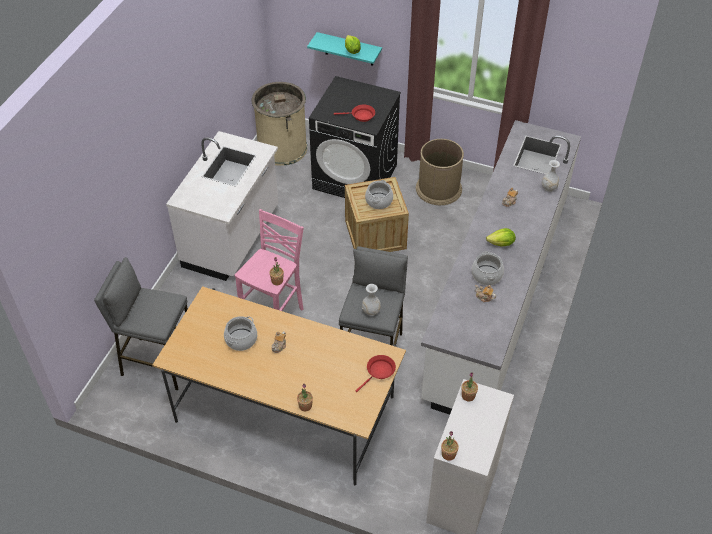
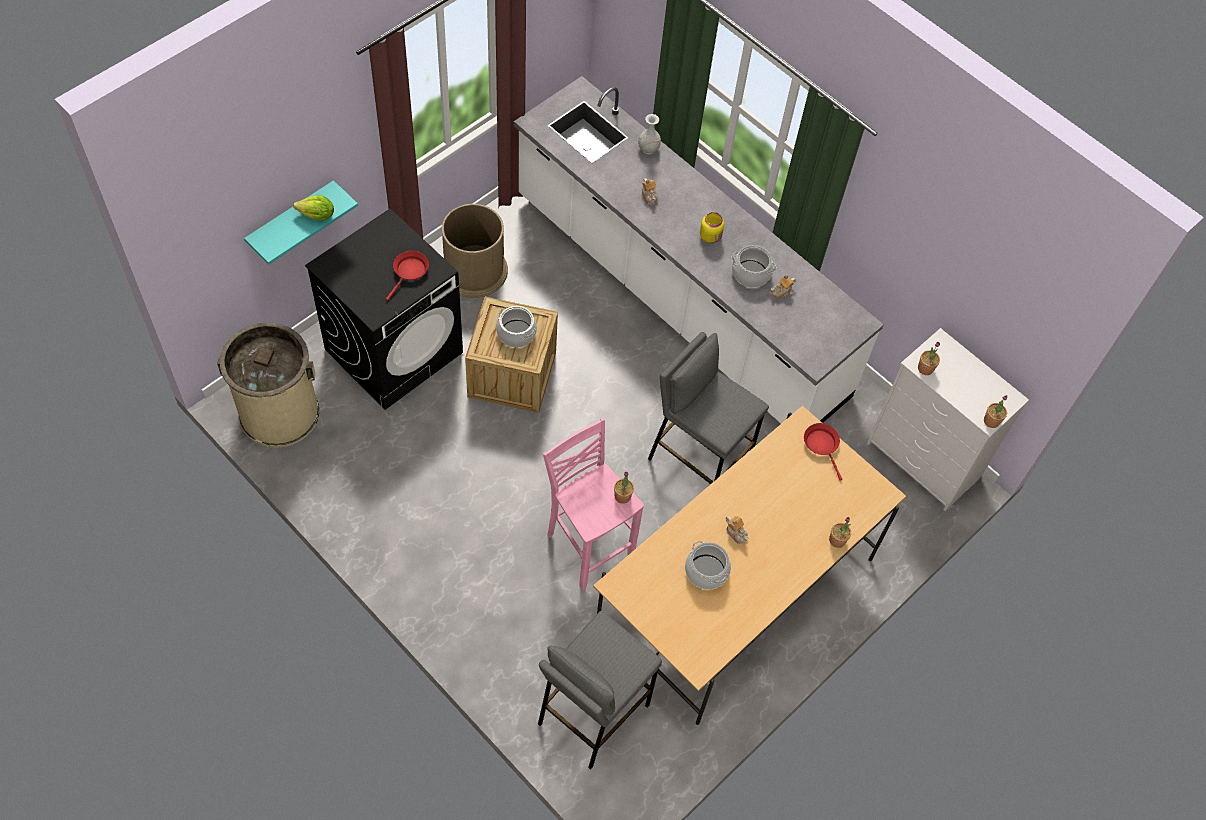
camera: 70 degrees left, 10 degrees up
white counter [166,131,278,281] -> none
white vase [362,284,381,316] -> none
lettuce [486,228,516,246] -> yellow jar [700,212,724,244]

